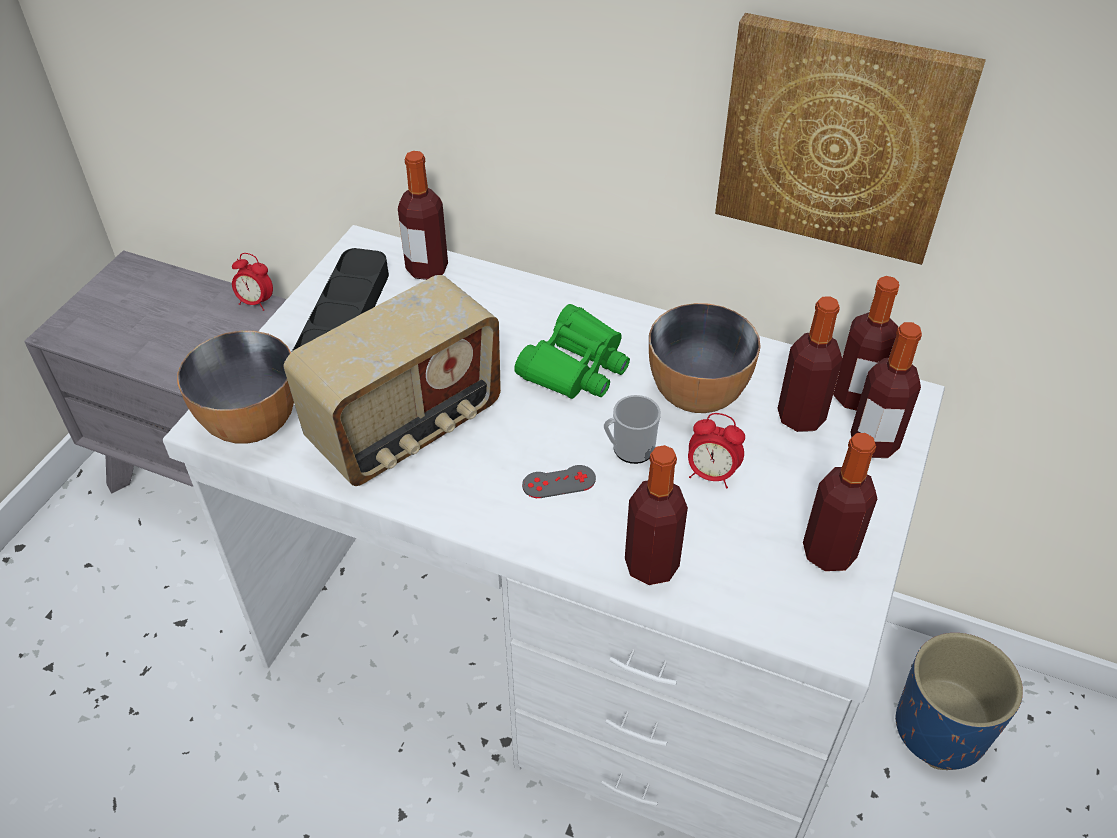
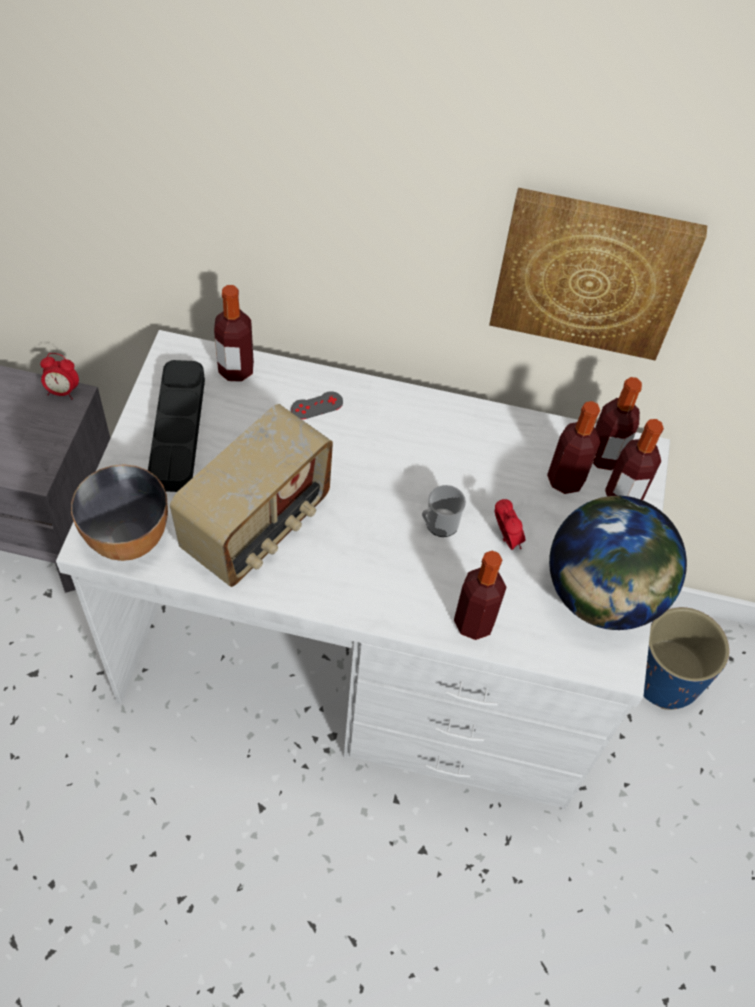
camera: 15 degrees left, 10 degrees up
green binoculars [514,304,630,399] -> none
grey game controller [522,465,596,498] -> grey game controller moved to [291,391,343,419]
bowl [649,303,761,413] -> none
alarm clock [688,413,745,488] -> alarm clock turned 120 degrees counterclockwise [495,499,525,550]
bottle [803,433,877,571] -> globe [549,496,687,630]

